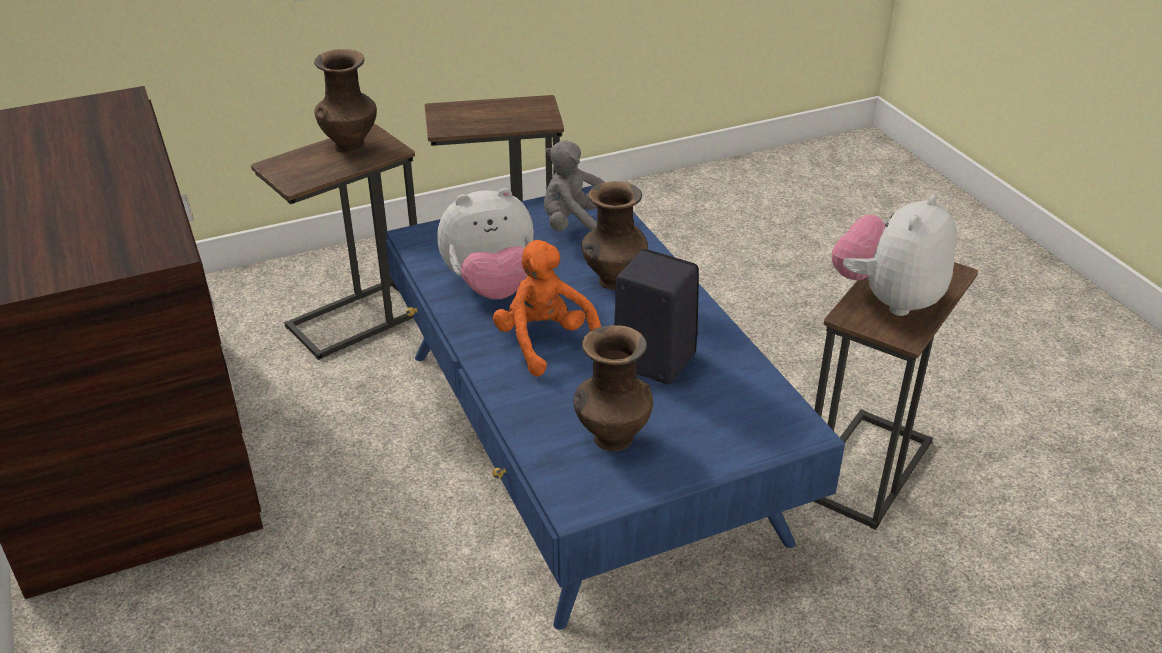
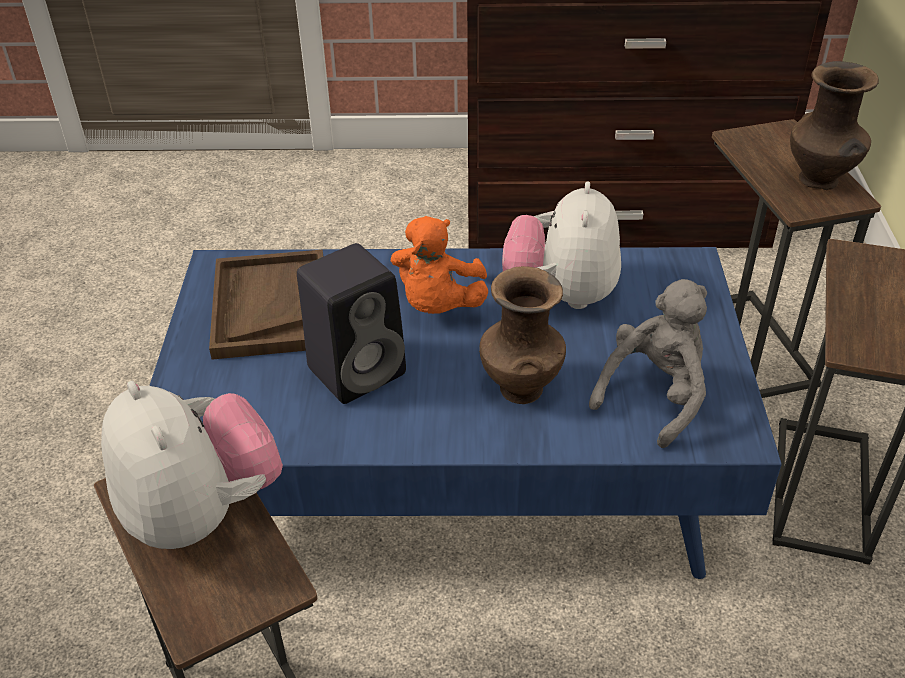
camera: 115 degrees right, 5 degrees up
orange plush toy [493,240,601,377] -> orange plush toy turned 105 degrees clockwise [391,216,488,314]
brown vase [573,325,653,451] -> brown tray [209,249,323,360]

